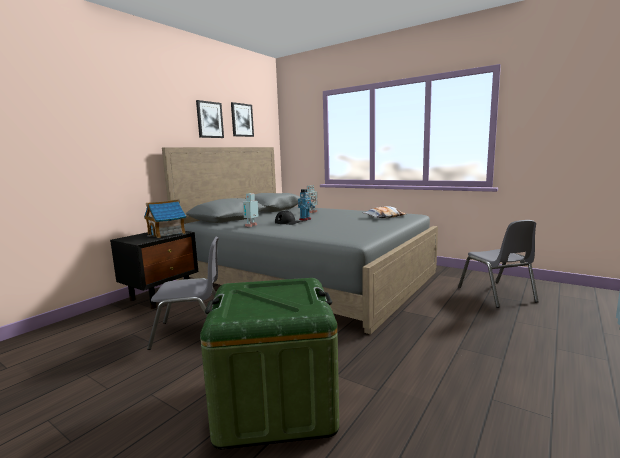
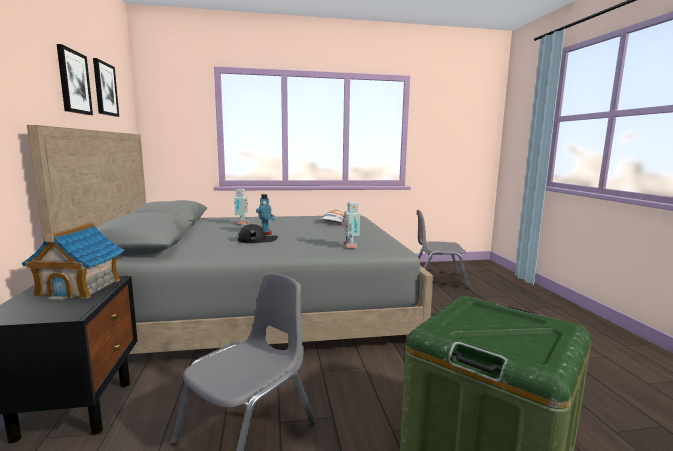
camera: 45 degrees left, 0 degrees up
toy robot [243,193,259,227] -> toy robot moved to [343,202,360,248]
grey chair [458,220,539,308] -> grey chair turned 150 degrees clockwise [417,210,470,288]

